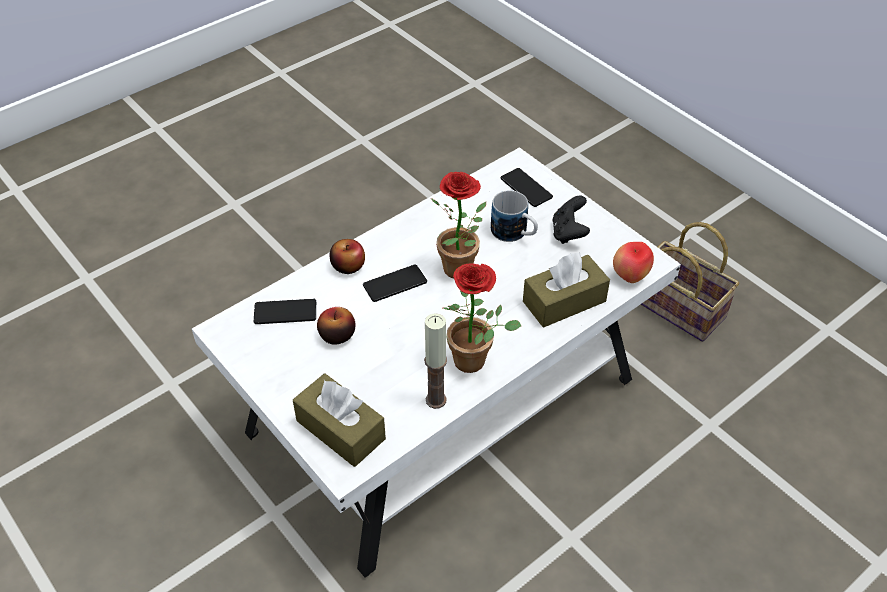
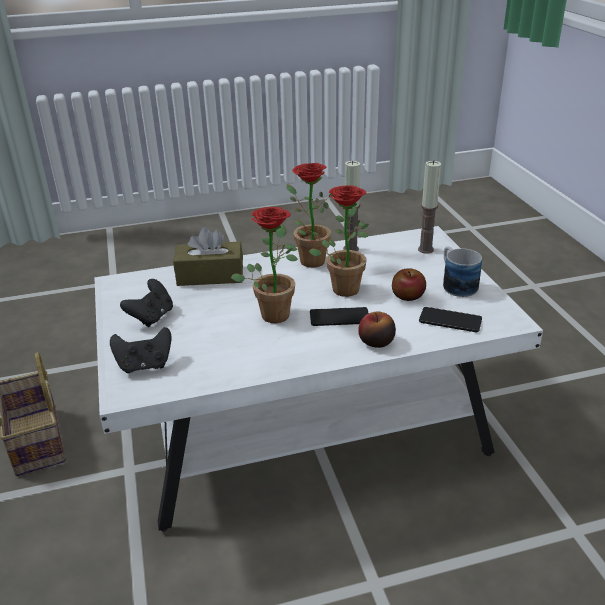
camera: 155 degrees left, 15 degrees down
brown tissue box [293,373,386,467] -> candle [418,160,441,253]
mug [491,190,538,242] -> mug moved to [443,246,482,297]
phone [501,168,553,207] -> black game controller [110,327,171,373]
apple [613,242,654,283] -> none
none -> potted plant [309,185,369,297]

